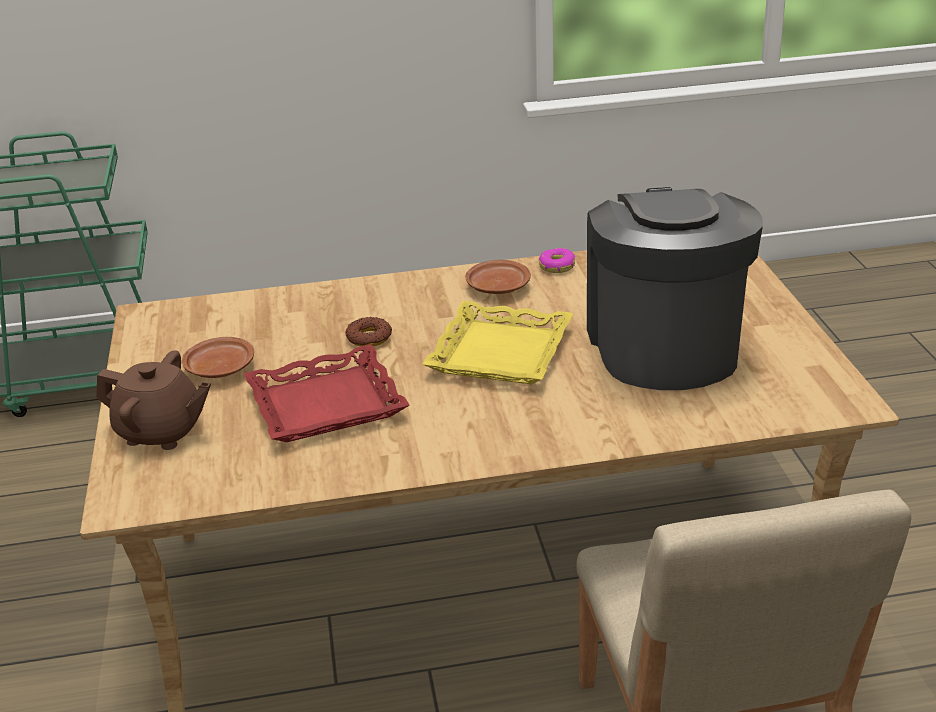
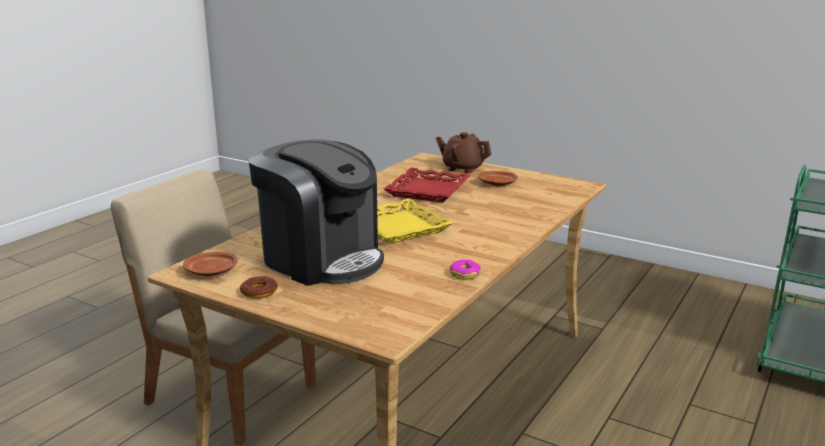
camera: 130 degrees right, 10 degrees down
brown teapot [96,350,211,450] -> brown teapot turned 60 degrees clockwise [436,132,492,173]
donut [345,317,392,346] -> donut moved to [240,276,278,299]
brown plate [465,260,531,294] -> brown plate moved to [183,252,238,276]

